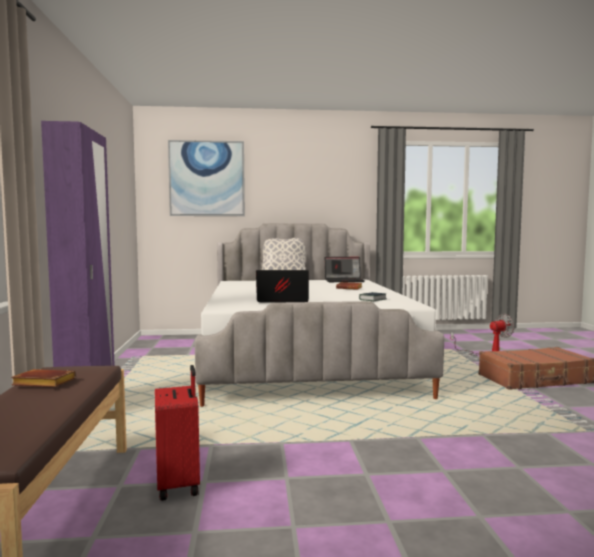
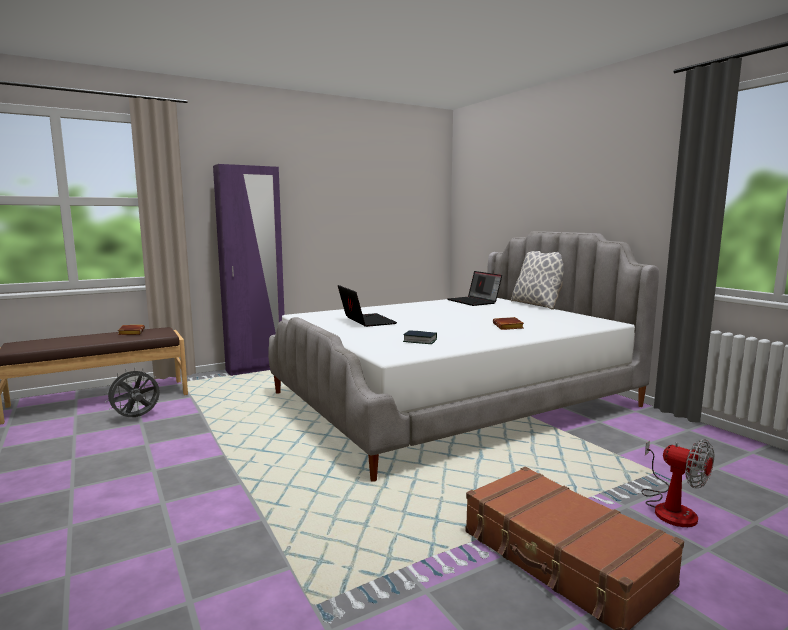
camera: 65 degrees right, 5 degrees up
red suitcase [155,365,200,501] -> grey fan [104,367,160,418]
picture [168,140,245,216] -> none
laptop [325,257,365,282] -> laptop moved to [447,271,502,306]

